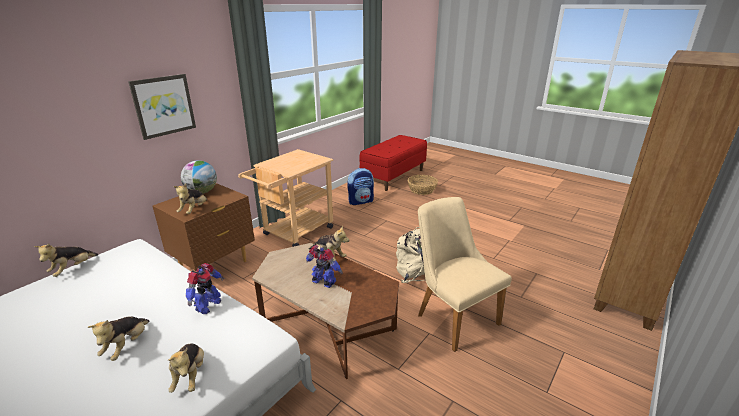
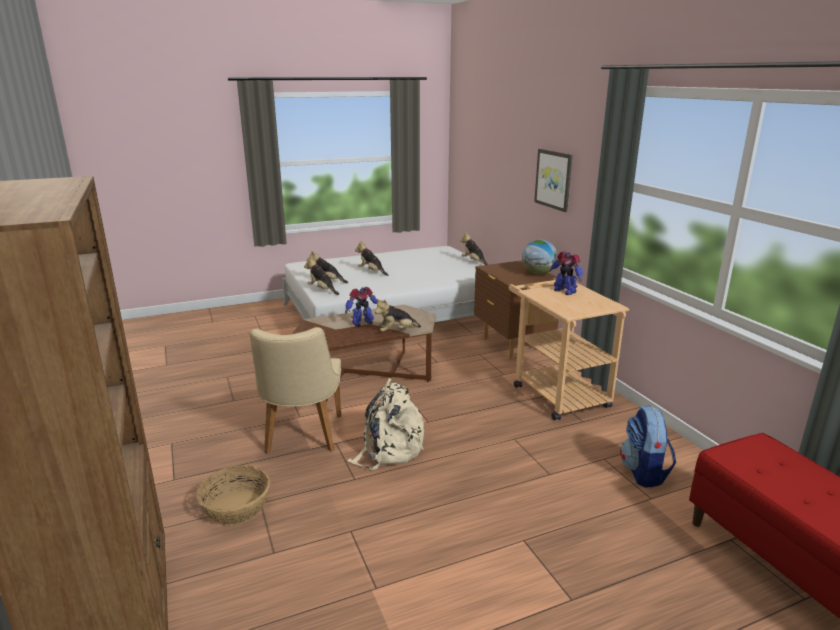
camera: 120 degrees right, 5 degrees down
plush toy [174,184,207,214] -> plush toy moved to [304,256,339,295]
toy robot [186,263,224,314] -> toy robot moved to [549,251,583,295]
basket [408,175,438,195] -> basket moved to [196,465,270,525]
beige chair [418,197,512,352] -> beige chair turned 90 degrees clockwise [249,327,341,454]

